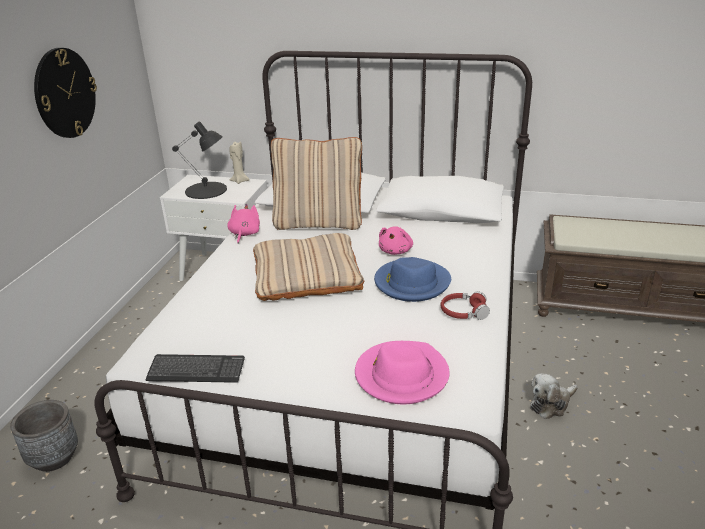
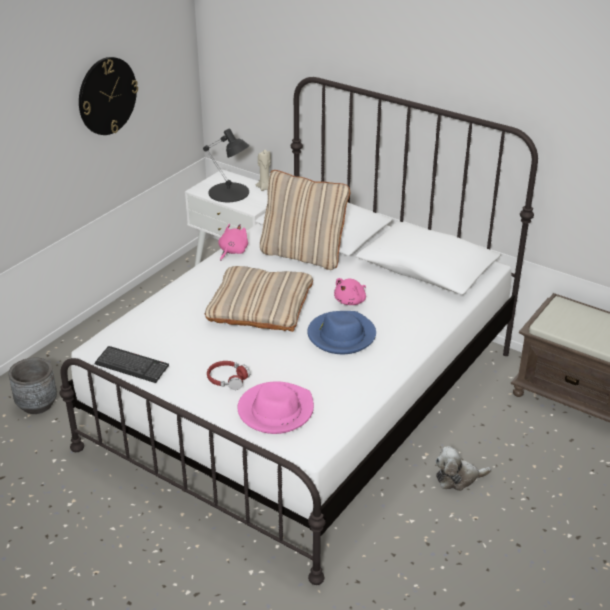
camera: 20 degrees right, 5 degrees up
red headphones [441,291,490,320] -> red headphones moved to [207,361,250,390]

